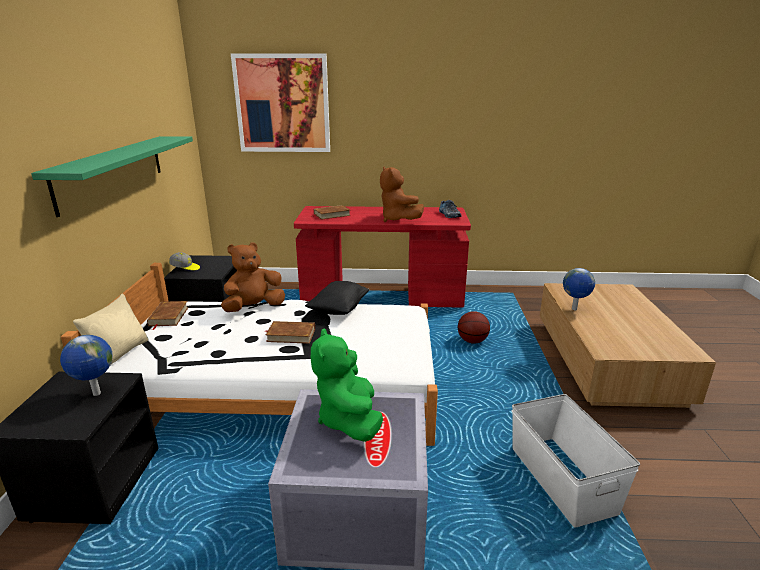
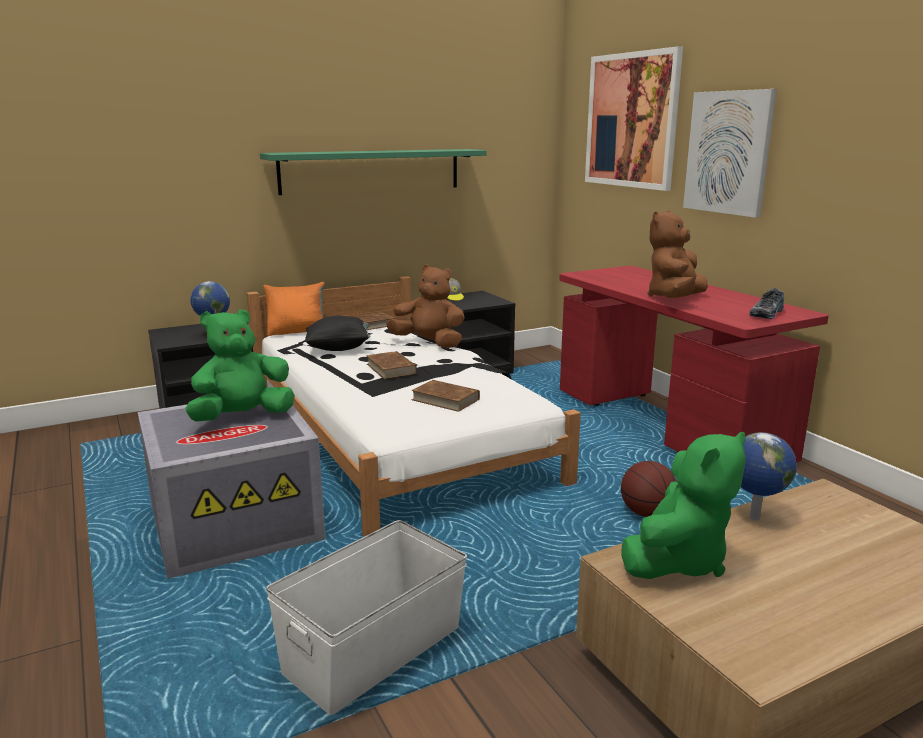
camera: 60 degrees right, 5 degrees down
beige pillow [73,294,149,364] -> orange pillow [263,282,324,336]
black pillow [305,281,369,315] -> black pillow moved to [305,316,370,351]
brown book [310,205,351,220] -> brown book moved to [411,380,480,412]
none -> green plush toy [622,432,746,579]
none -> picture [683,89,777,218]

